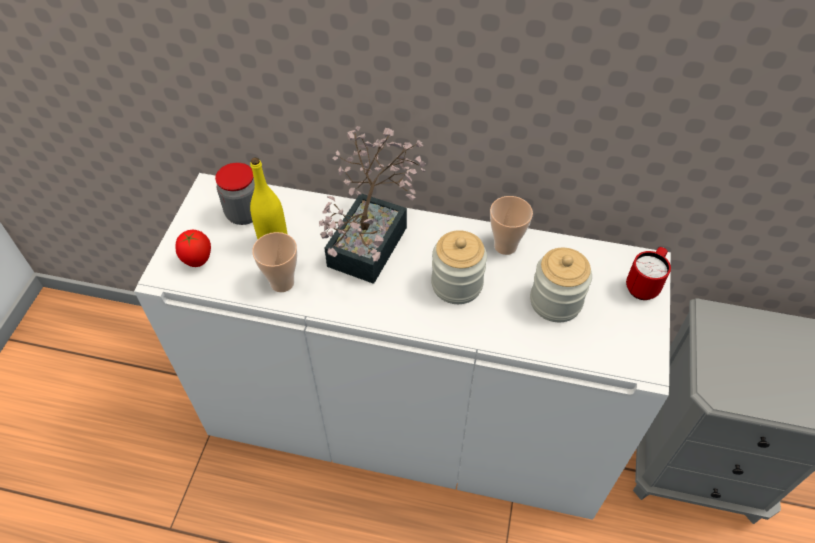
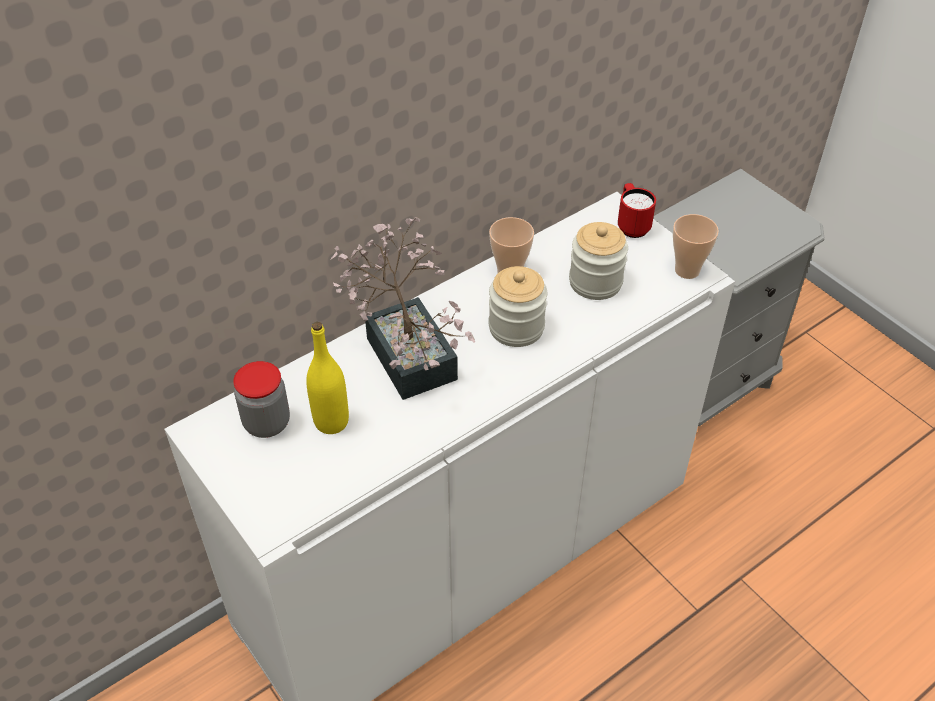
camera: 50 degrees left, 5 degrees down
tomato [175,230,211,267] -> none
cup [252,232,297,292] -> cup moved to [673,214,719,279]

